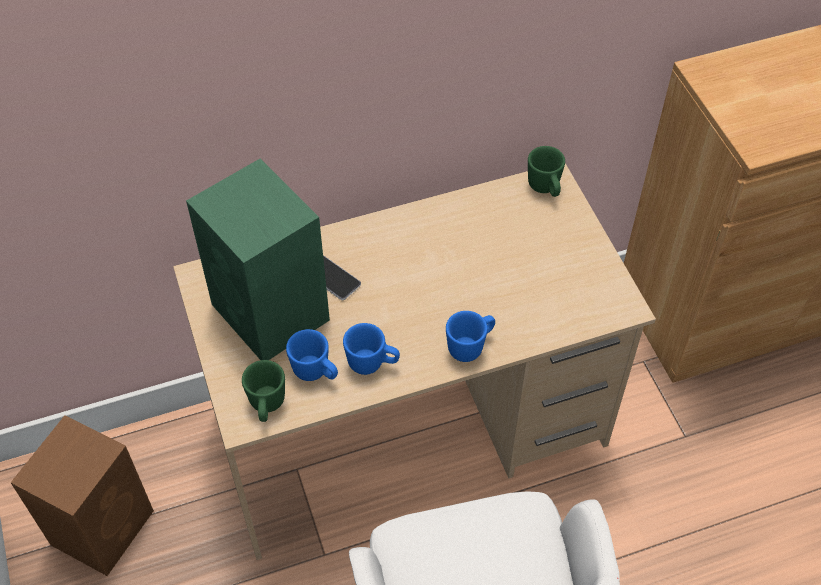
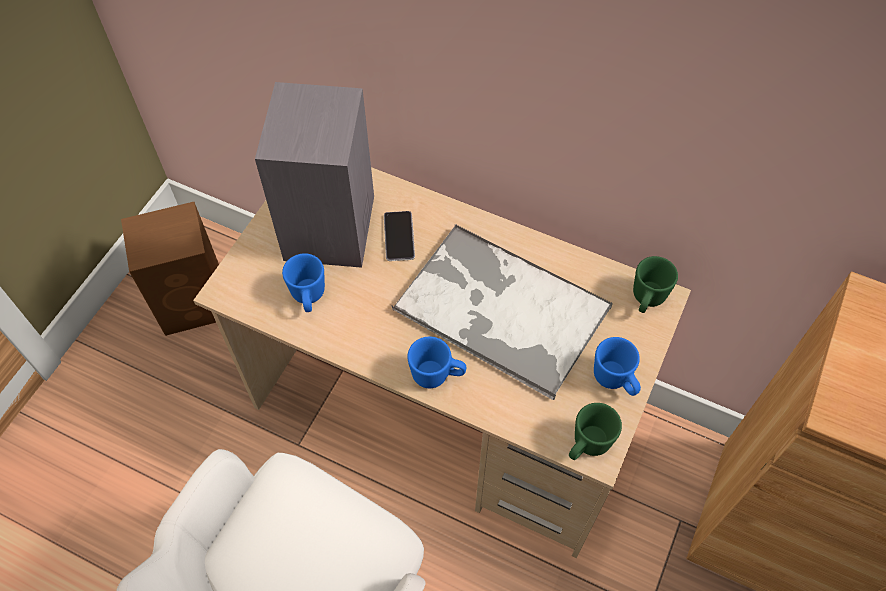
camera: 45 degrees right, 5 degrees up
green speaker [186,158,330,360] -> grey speaker [255,82,374,268]
green mug [242,360,285,422] -> green mug moved to [569,403,622,460]
blue mug [343,323,400,375] -> blue mug moved to [594,337,641,396]
none -> tray [392,224,613,400]

